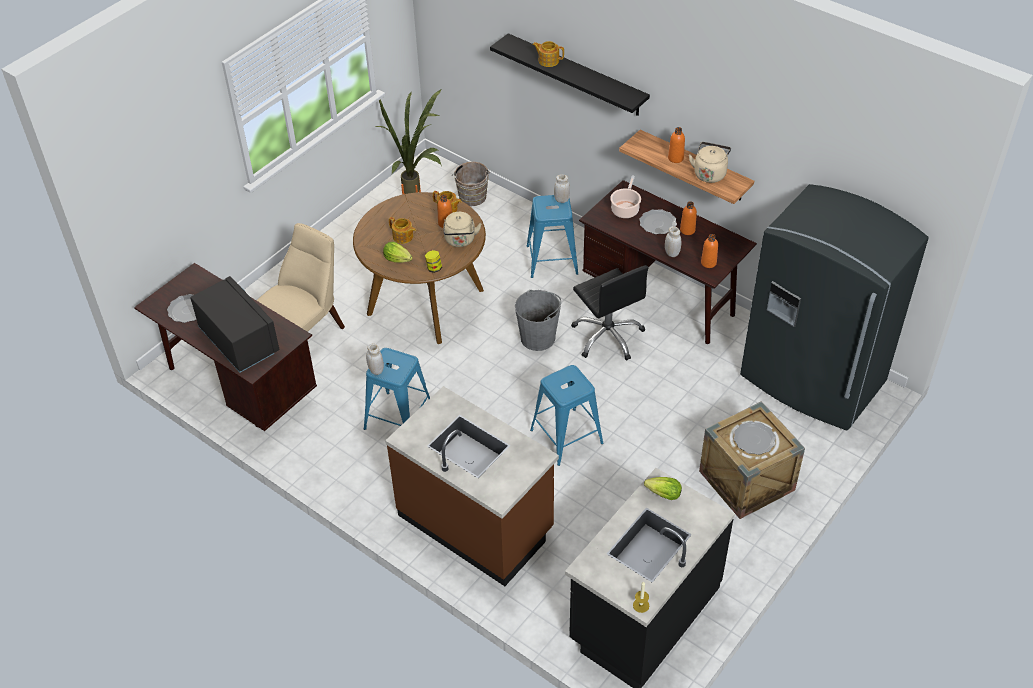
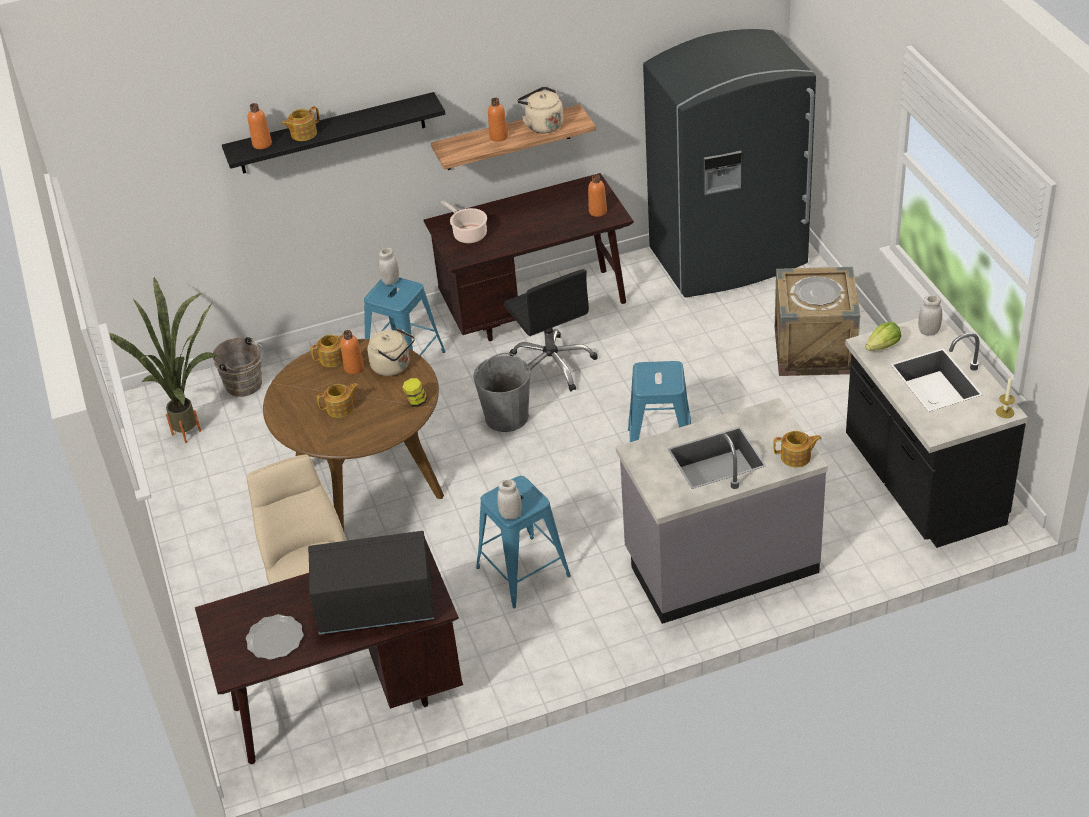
camera: 55 degrees left, 5 degrees down
lettuce [383,242,413,263] -> none
brown counter [385,386,559,586] -> grey counter [616,398,828,624]
black office chair [571,265,649,361] -> black office chair turned 60 degrees clockwise [504,269,598,391]
plate [639,209,677,234] -> none
white jar [665,226,681,257] -> white jar moved to [918,296,942,336]
orange bottle [680,201,697,235] -> orange bottle moved to [248,103,272,149]
none -> teapot [773,431,822,467]

